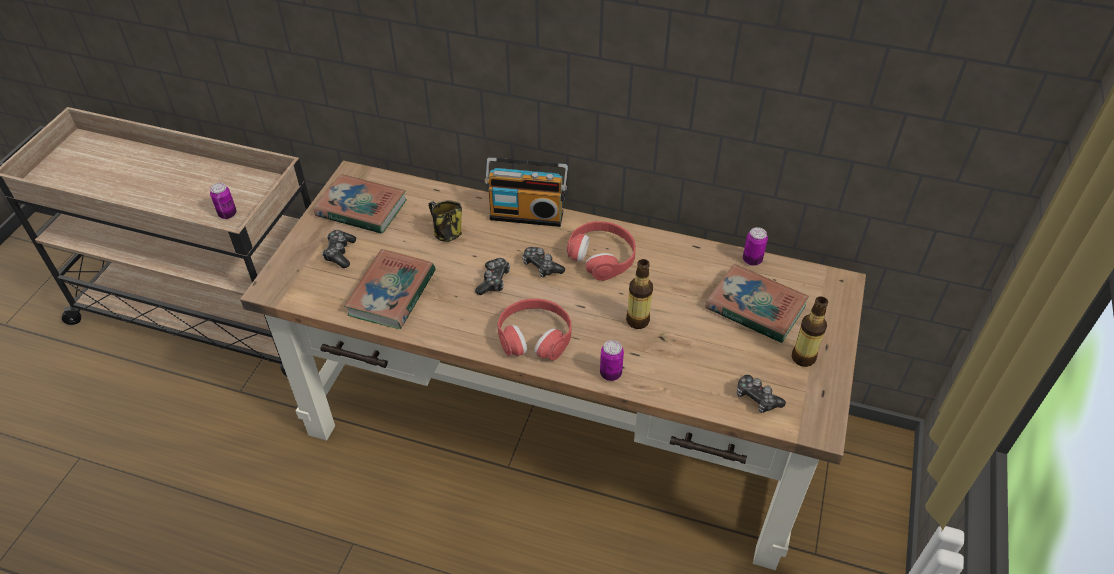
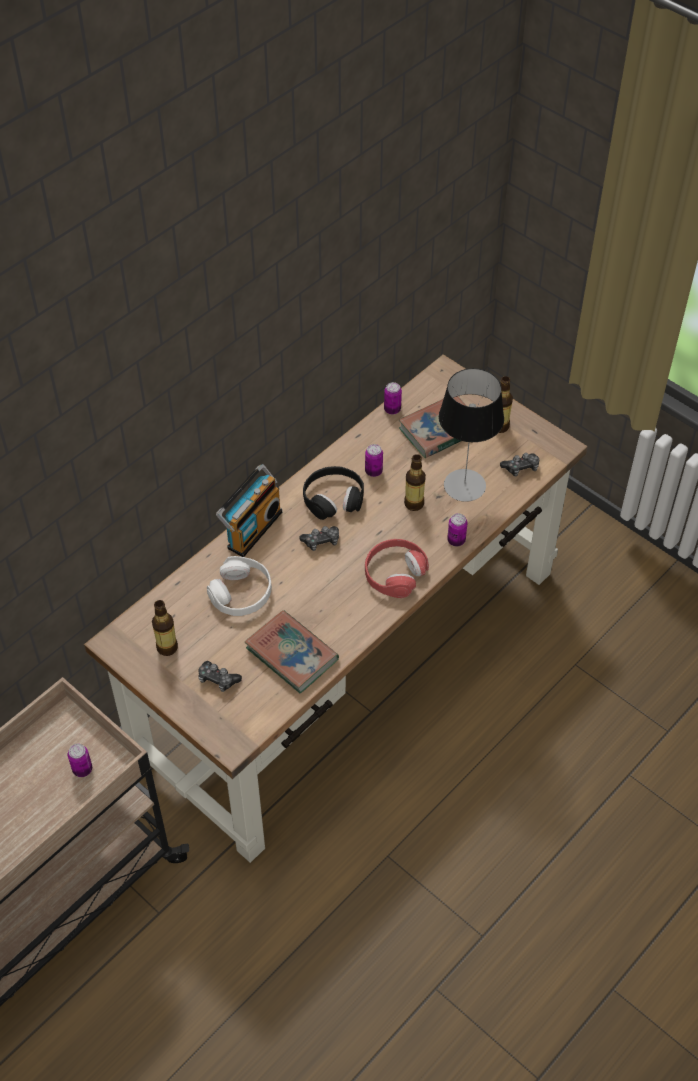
camera: 65 degrees left, 5 degrees up
book [314,174,407,234] -> bottle [152,600,178,656]
mug [429,200,462,242] -> white headphones [207,556,272,616]
game controller [475,258,510,295] -> none
red headphones [567,221,636,281] -> black headphones [303,466,364,520]
none -> can [365,444,383,477]
none -> table lamp [439,368,504,502]

